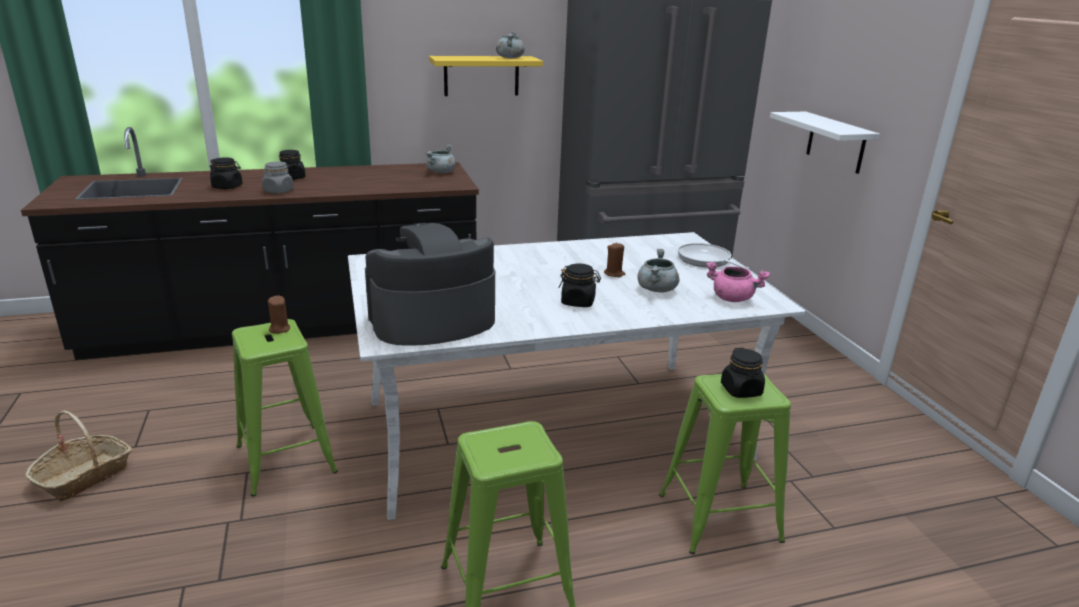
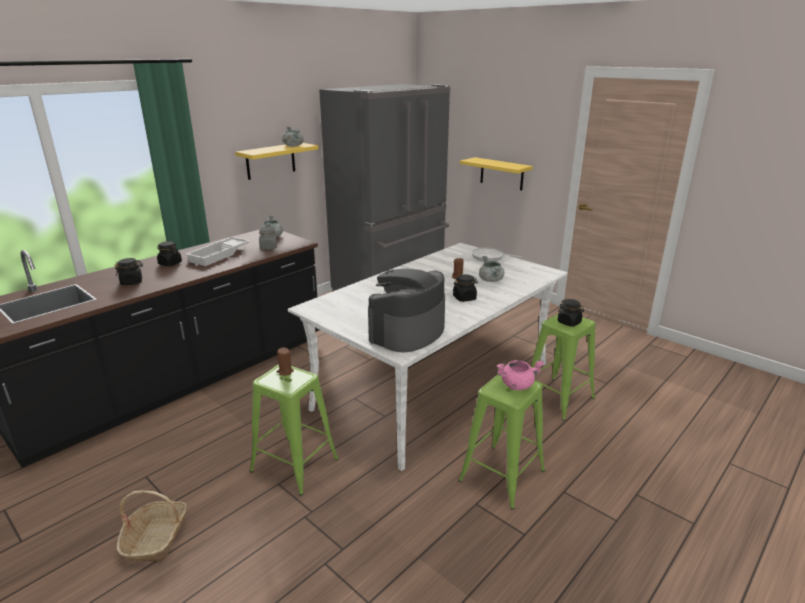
camera: 30 degrees left, 0 degrees up
grey jar [262,161,294,194] -> grey jar moved to [259,227,277,250]
pink cooking pot [706,262,770,302] -> pink cooking pot moved to [496,360,544,390]
white shelf [770,112,880,174] -> yellow shelf [460,157,533,190]
none -> white tray [185,237,250,266]

